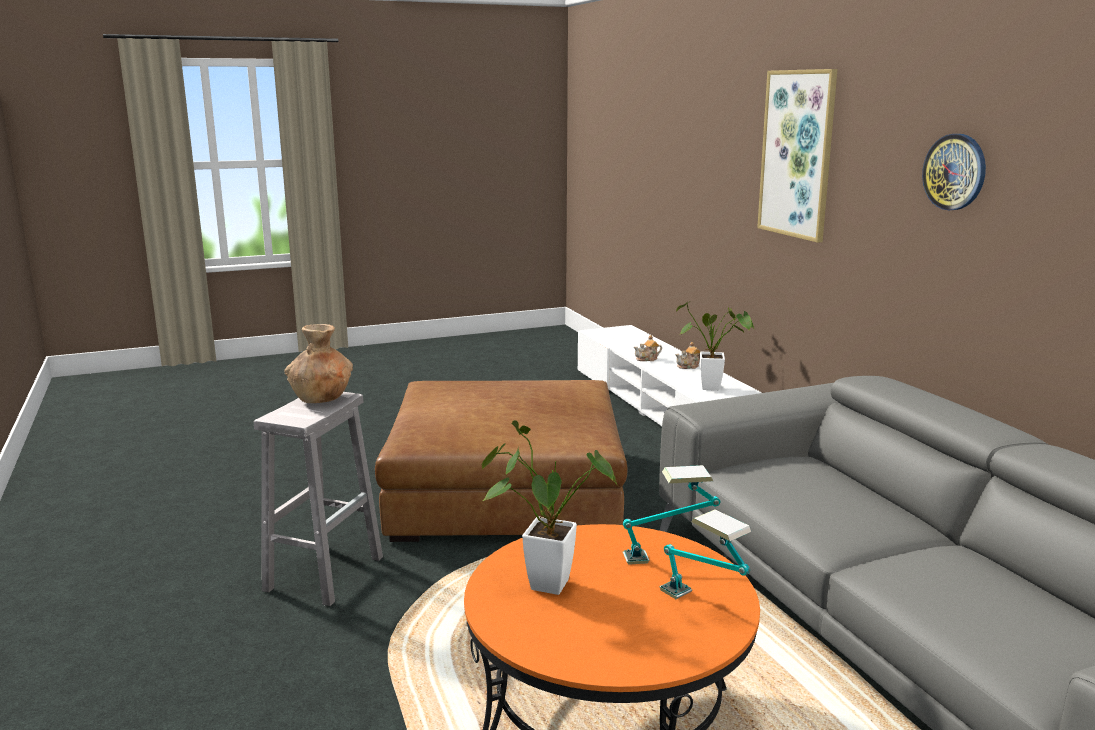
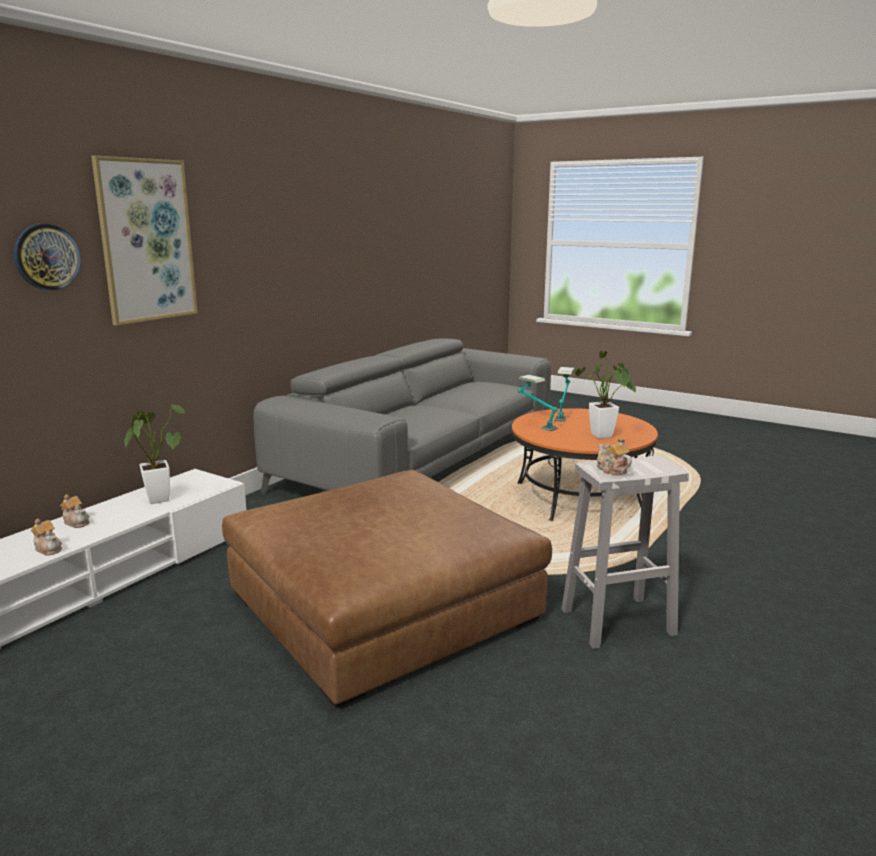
camera: 125 degrees left, 0 degrees up
brown vase [285,324,353,403] -> teapot [597,436,632,475]
wall clock [922,134,986,210] -> wall clock moved to [14,224,81,291]

